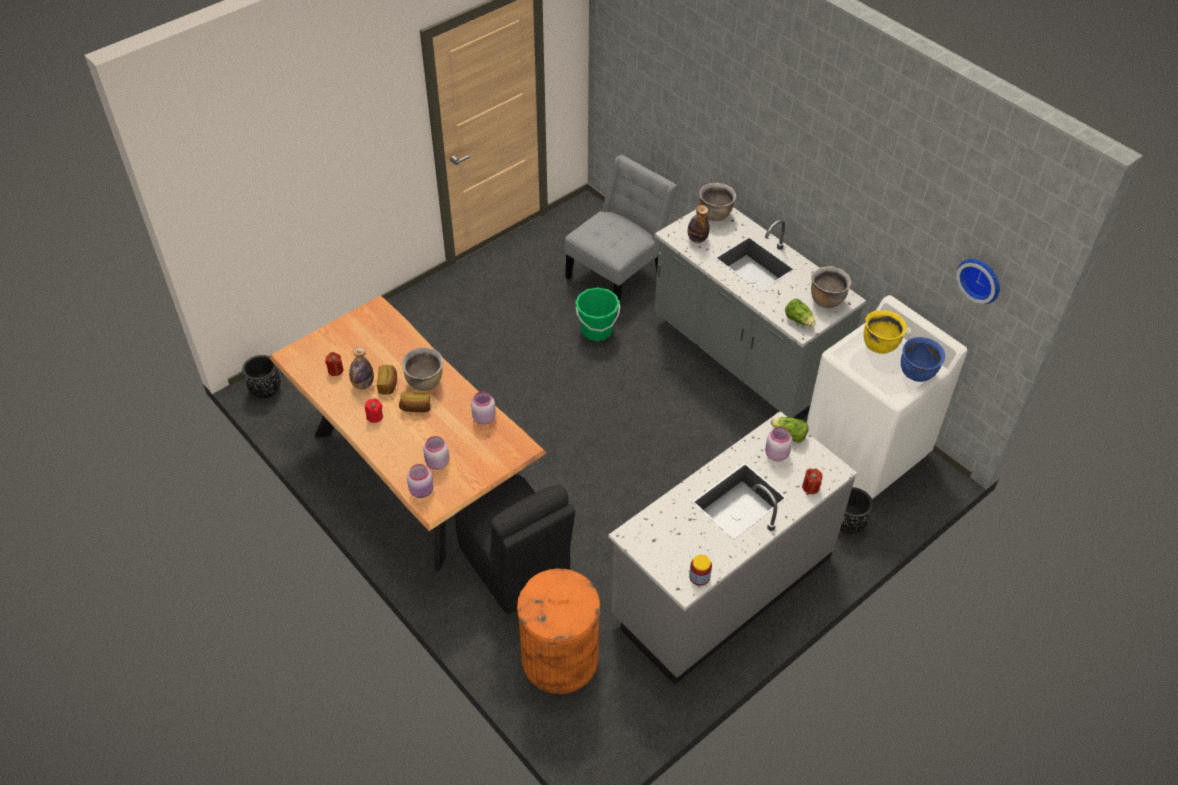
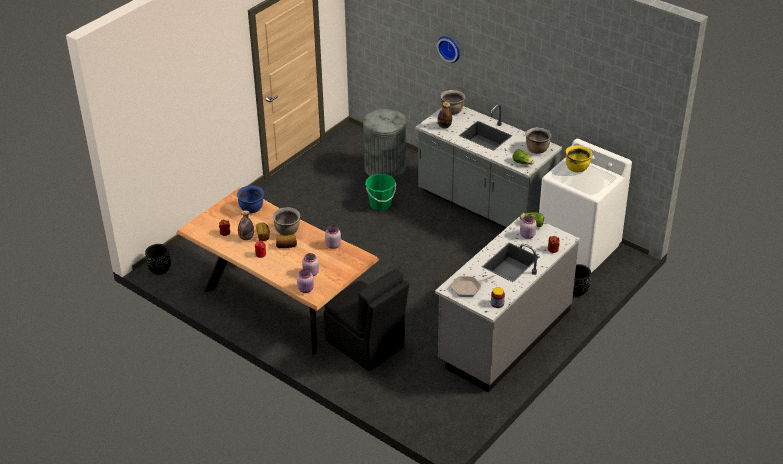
camera: 10 degrees left, 10 degrees down
orange trash can [517,569,600,694] -> none
grey chair [564,155,677,302] -> grey trash can [363,109,406,179]
blue cooking pot [901,337,945,382] -> blue cooking pot moved to [237,186,264,213]
wall clock [956,259,1000,304] -> wall clock moved to [437,36,460,63]
none -> frying pan [451,275,494,297]

